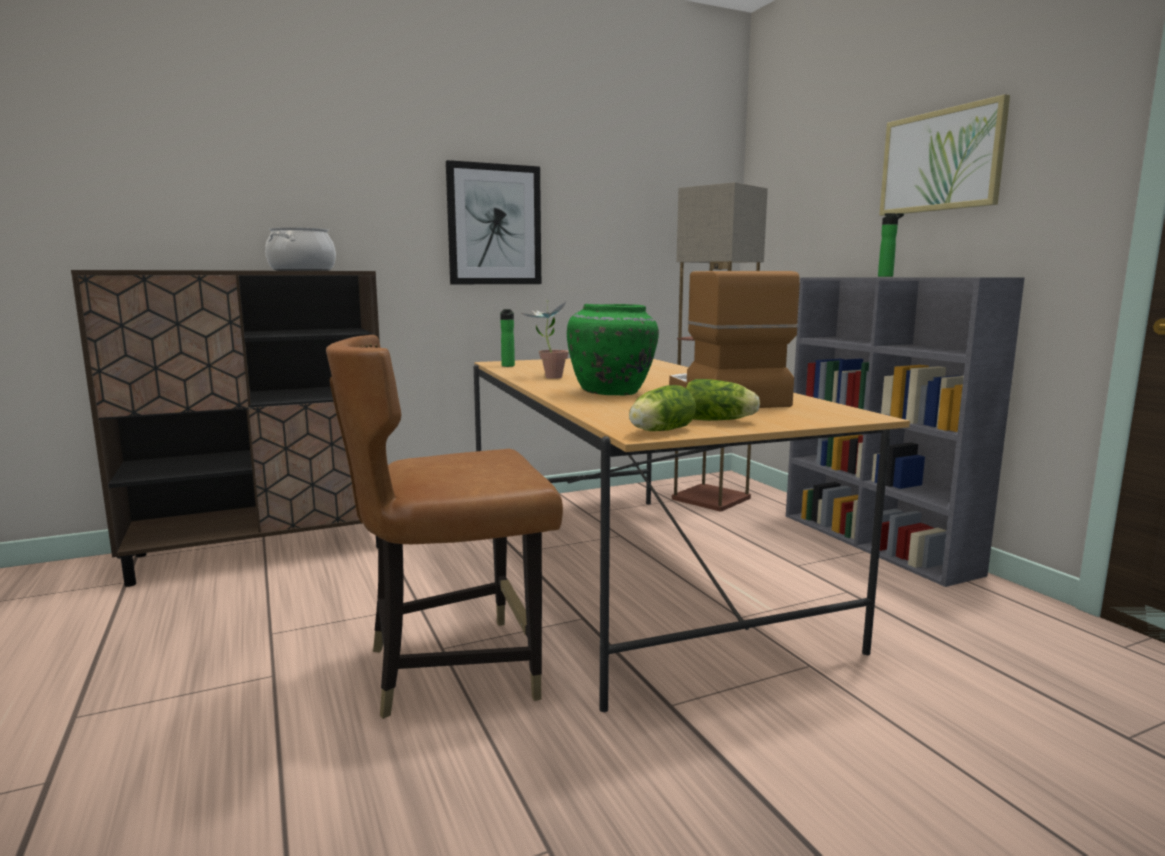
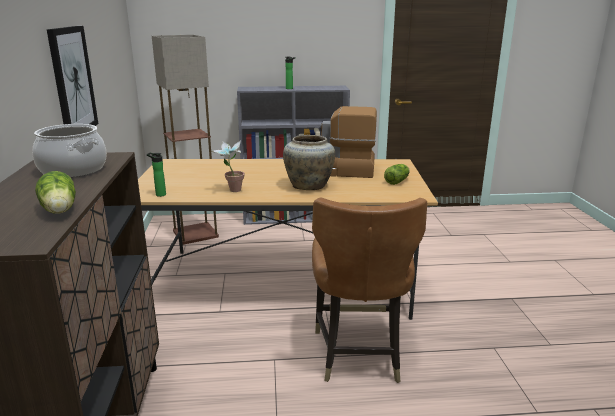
camera: 70 degrees left, 10 degrees up
green vase [567,304,659,395] -> beige vase [283,135,335,190]
lettuce [629,385,696,431] -> lettuce moved to [35,171,76,213]
picture [879,94,1010,216] -> none

